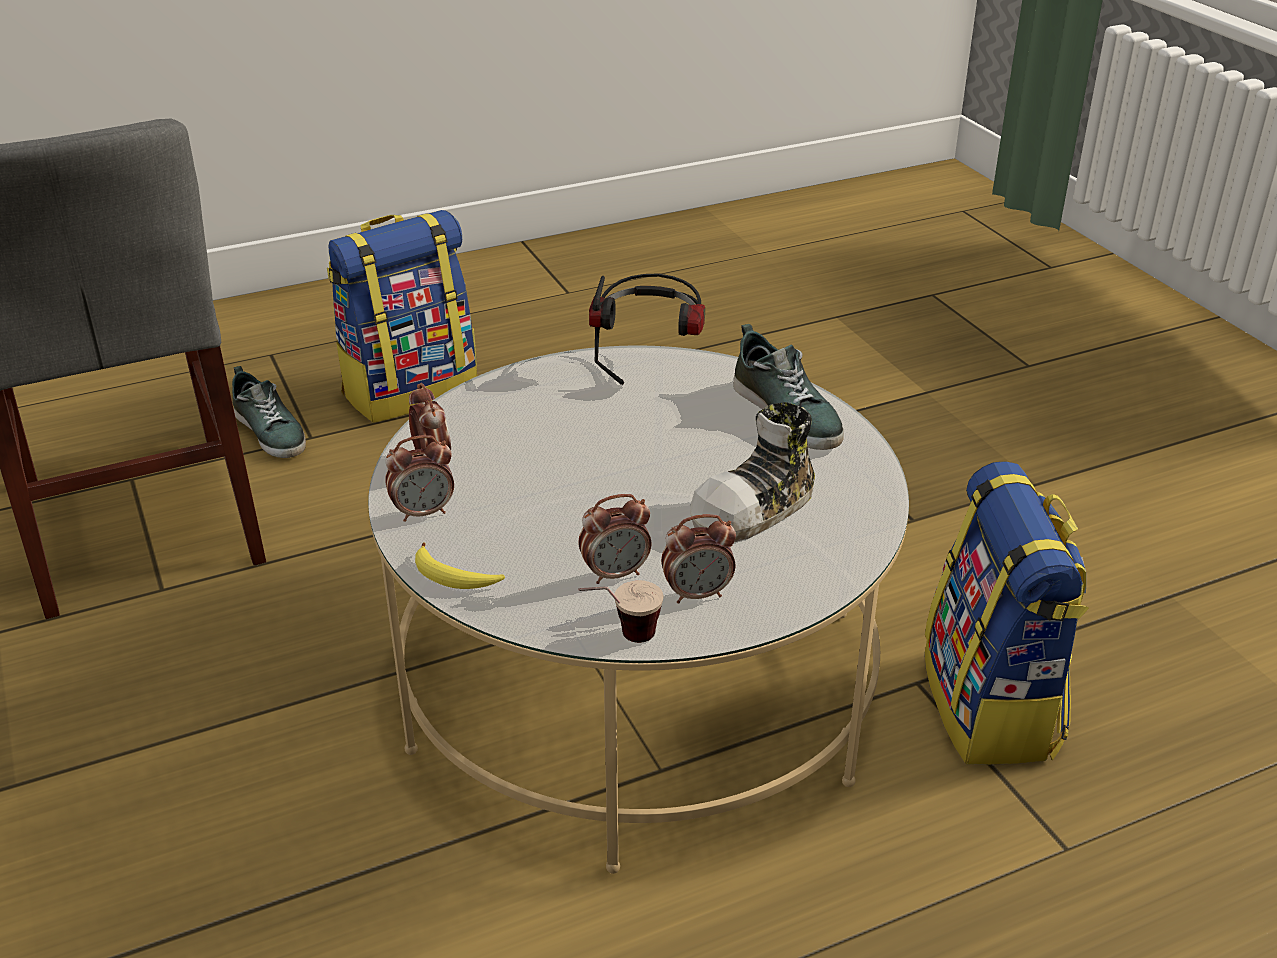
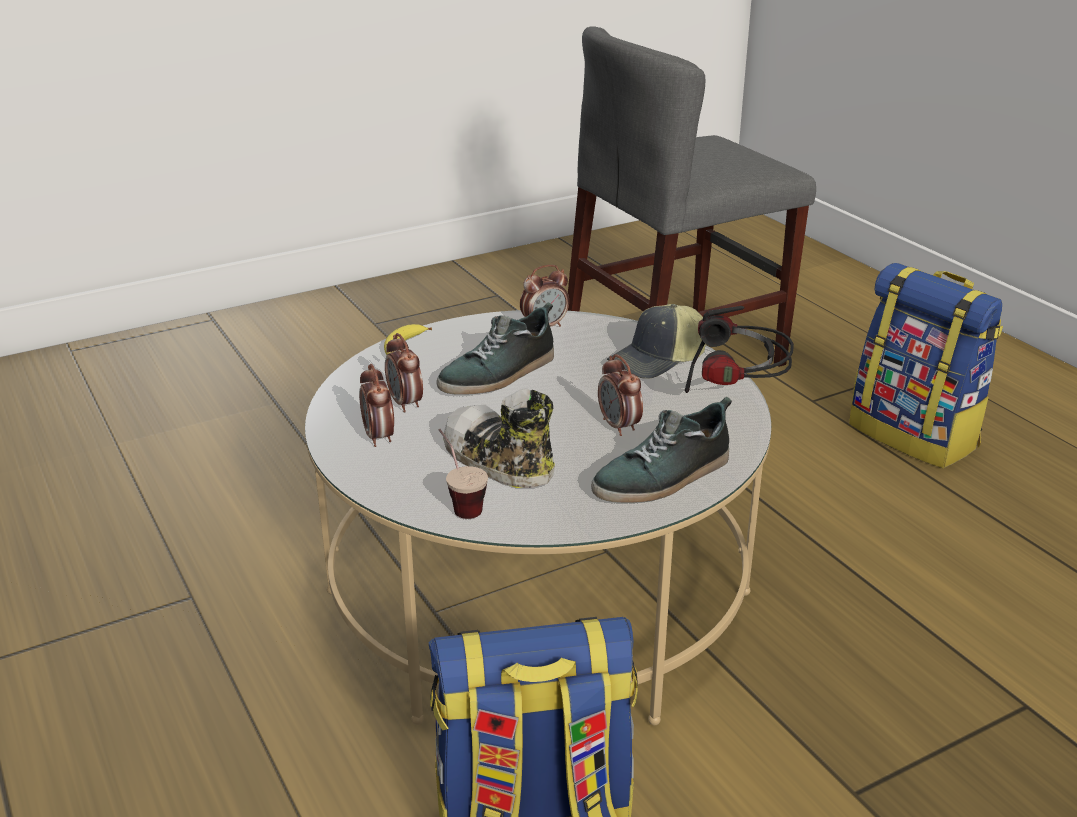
camera: 85 degrees right, 5 degrees down
shoe [232,366,306,458] -> shoe moved to [436,302,554,395]
alarm clock [385,435,454,522] -> alarm clock moved to [598,354,643,436]
cup [578,580,663,643] -> cup moved to [438,429,488,519]
none -> cap [607,304,706,379]

